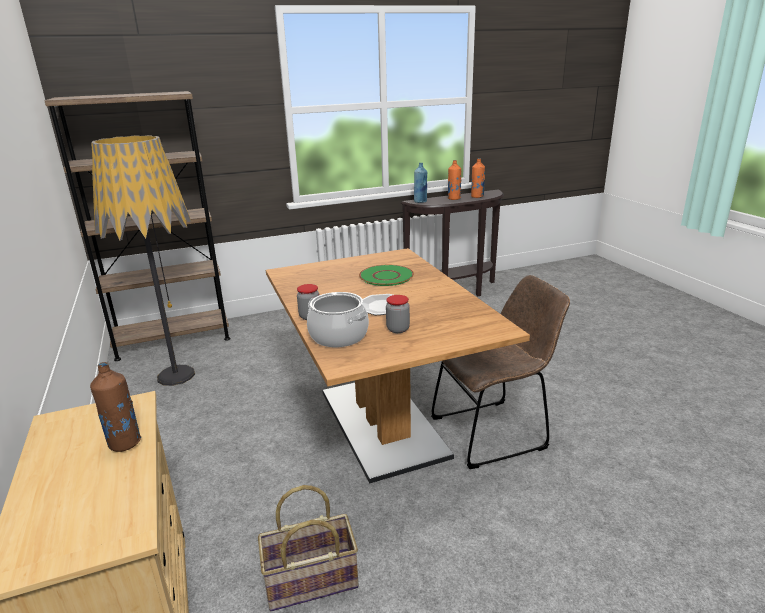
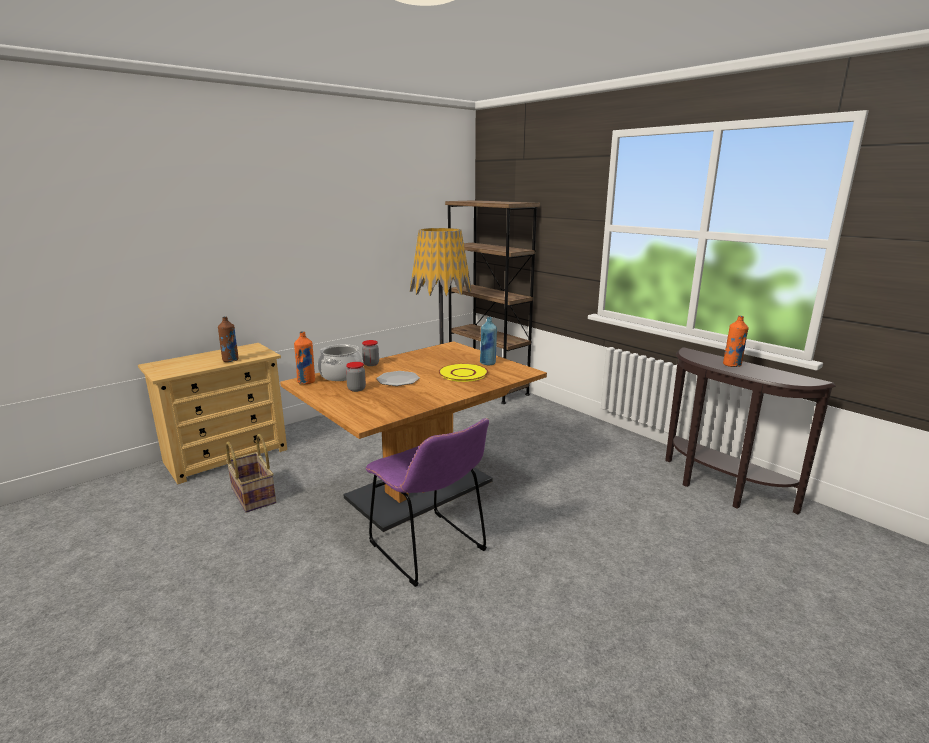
camera: 70 degrees right, 5 degrees down
green plate [359,265,414,286] -> yellow plate [438,363,488,382]
blue bottle [414,163,427,203] -> blue bottle moved to [480,317,497,365]
brown chair [431,275,570,469] -> purple chair [365,418,489,587]
orange bottle [471,158,485,198] -> orange bottle moved to [294,331,315,384]

